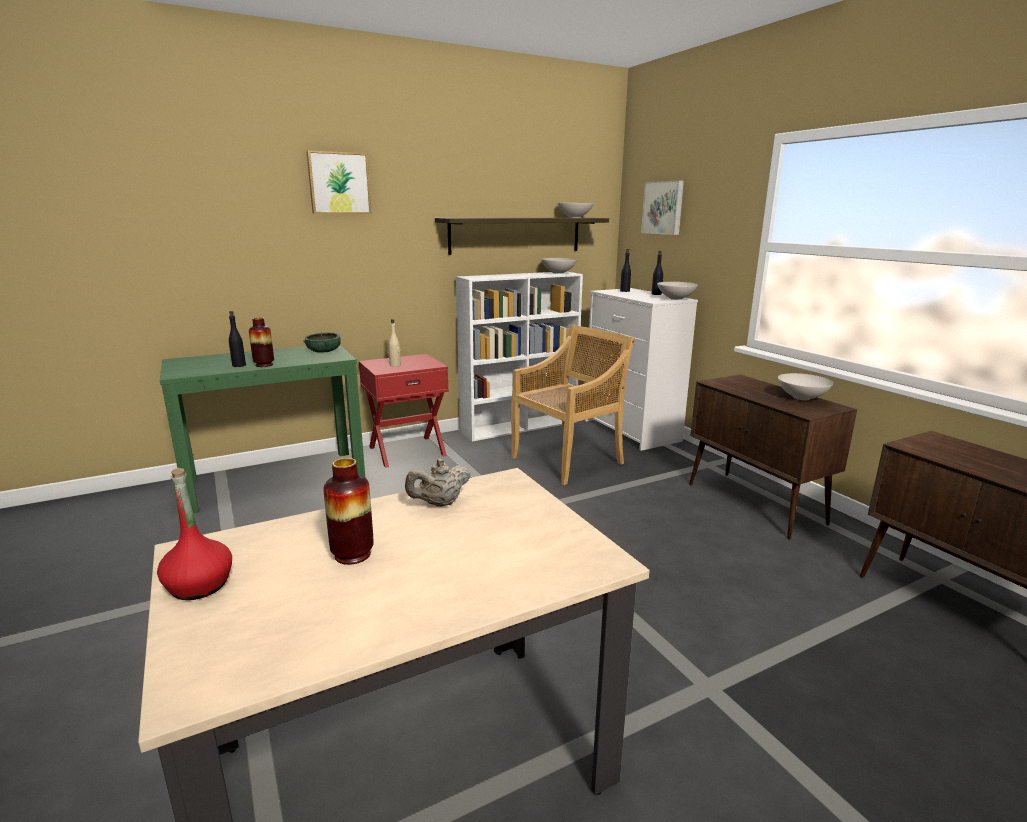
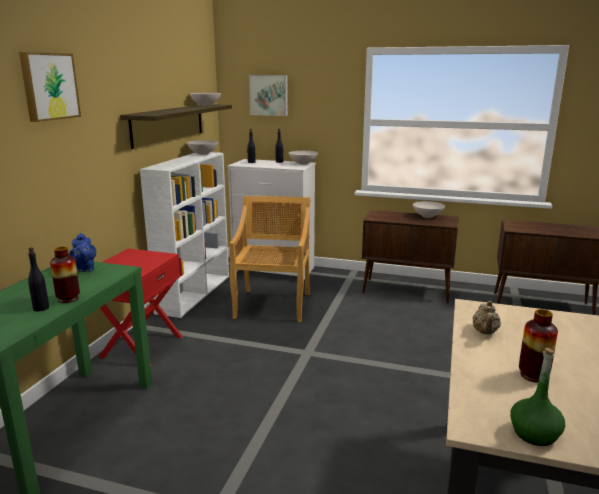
camera: 45 degrees left, 0 degrees up
red bottle [157,468,232,600] -> green bottle [510,348,565,446]
green bowl [303,332,341,353] -> blue teapot [69,233,96,272]
beige bottle [389,319,401,367] -> none

